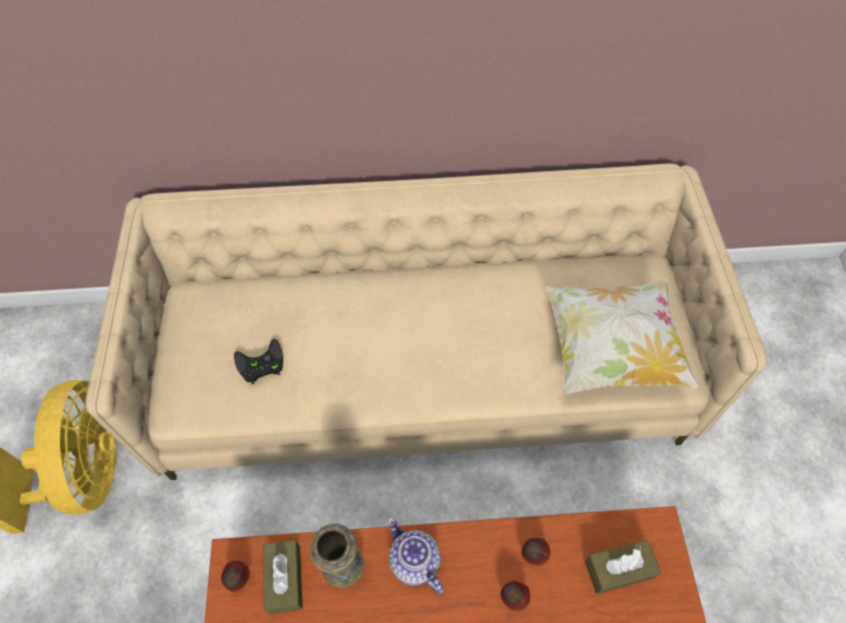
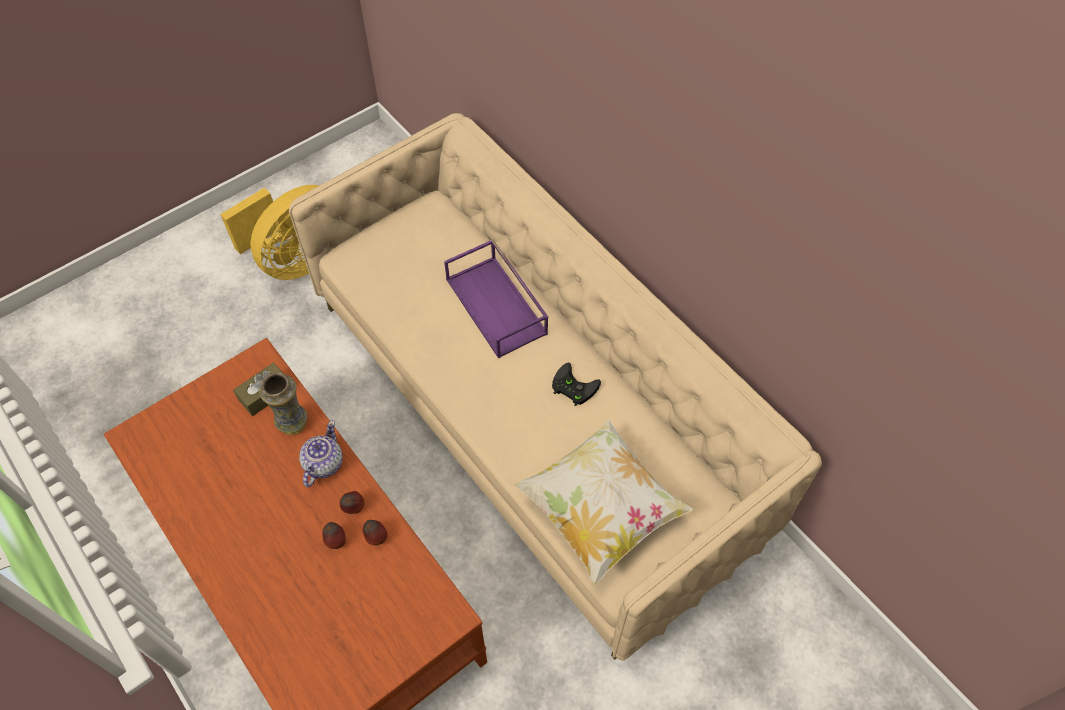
camera: 55 degrees right, 0 degrees up
apple [221,561,250,592] -> apple moved to [340,491,364,514]
black game controller [234,339,283,385] -> black game controller moved to [552,363,601,406]
brown tissue box [585,540,661,594] -> none
none -> purple tray [444,239,548,358]

